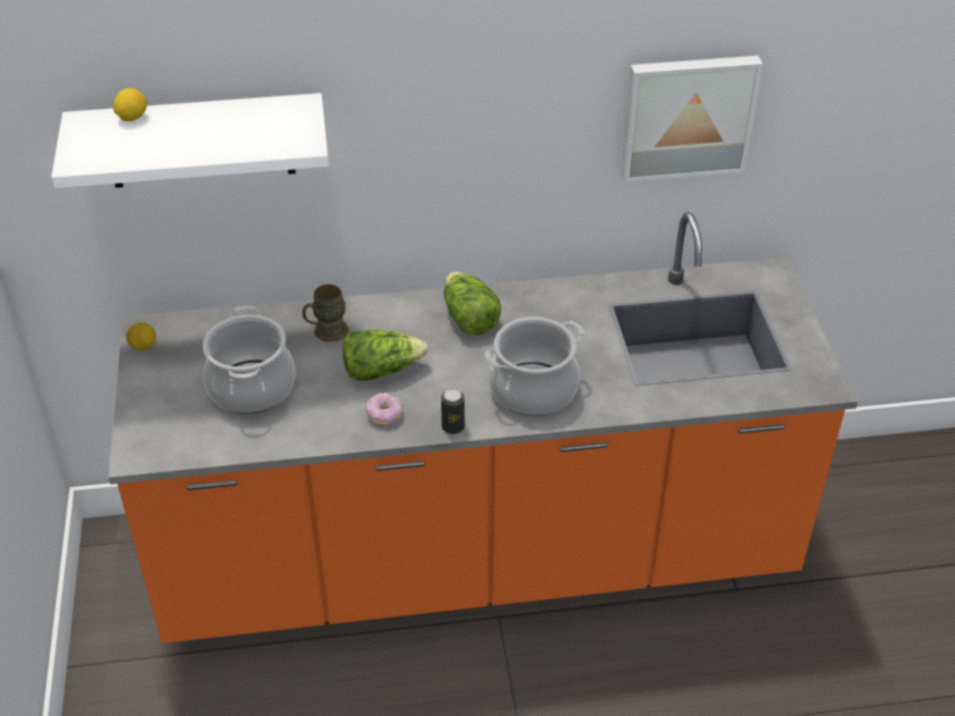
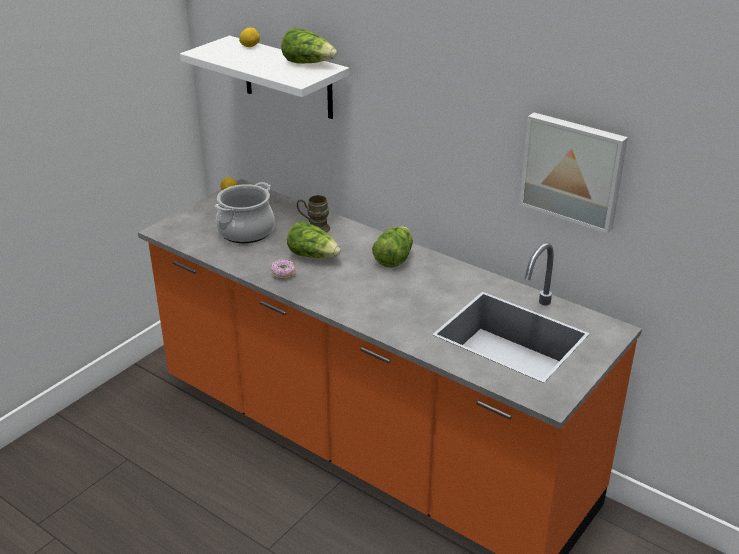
camera: 45 degrees right, 10 degrees down
can [441,388,465,434] -> none
cooking pot [485,317,584,416] -> none
none -> lettuce [281,28,337,64]

